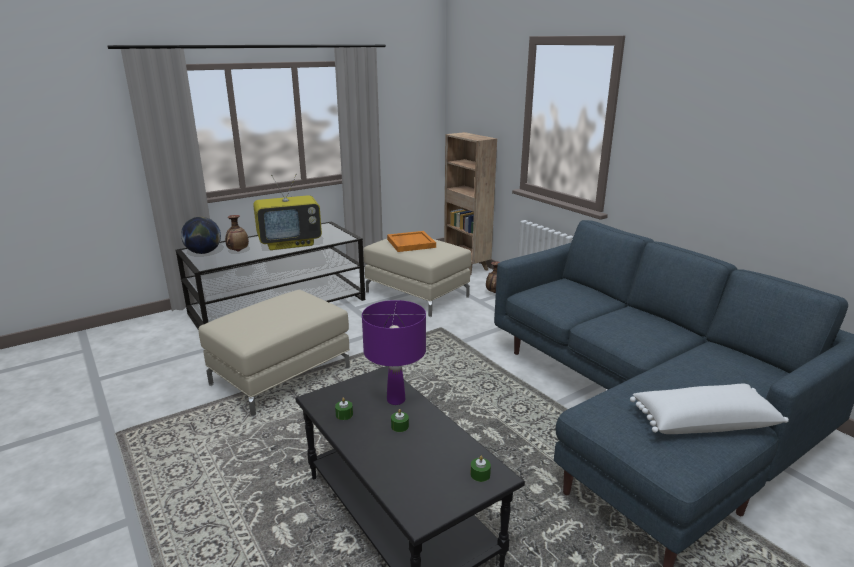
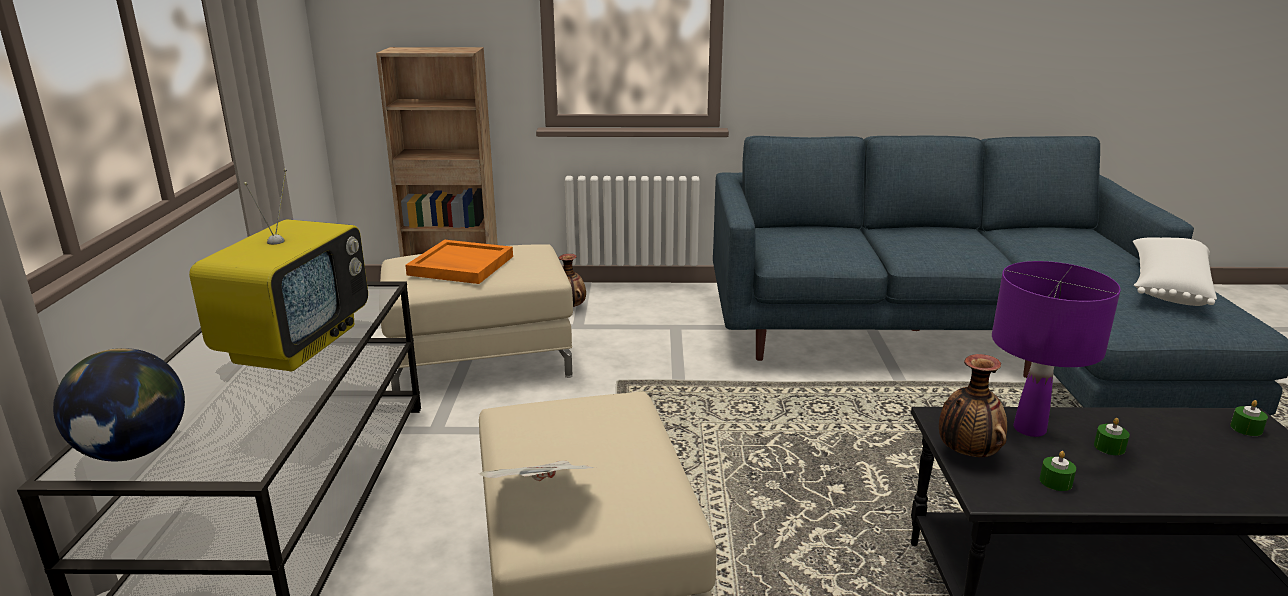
camera: 55 degrees left, 0 degrees up
vase [225,215,249,252] -> vase moved to [939,354,1007,457]
none -> newspaper [479,460,595,481]

